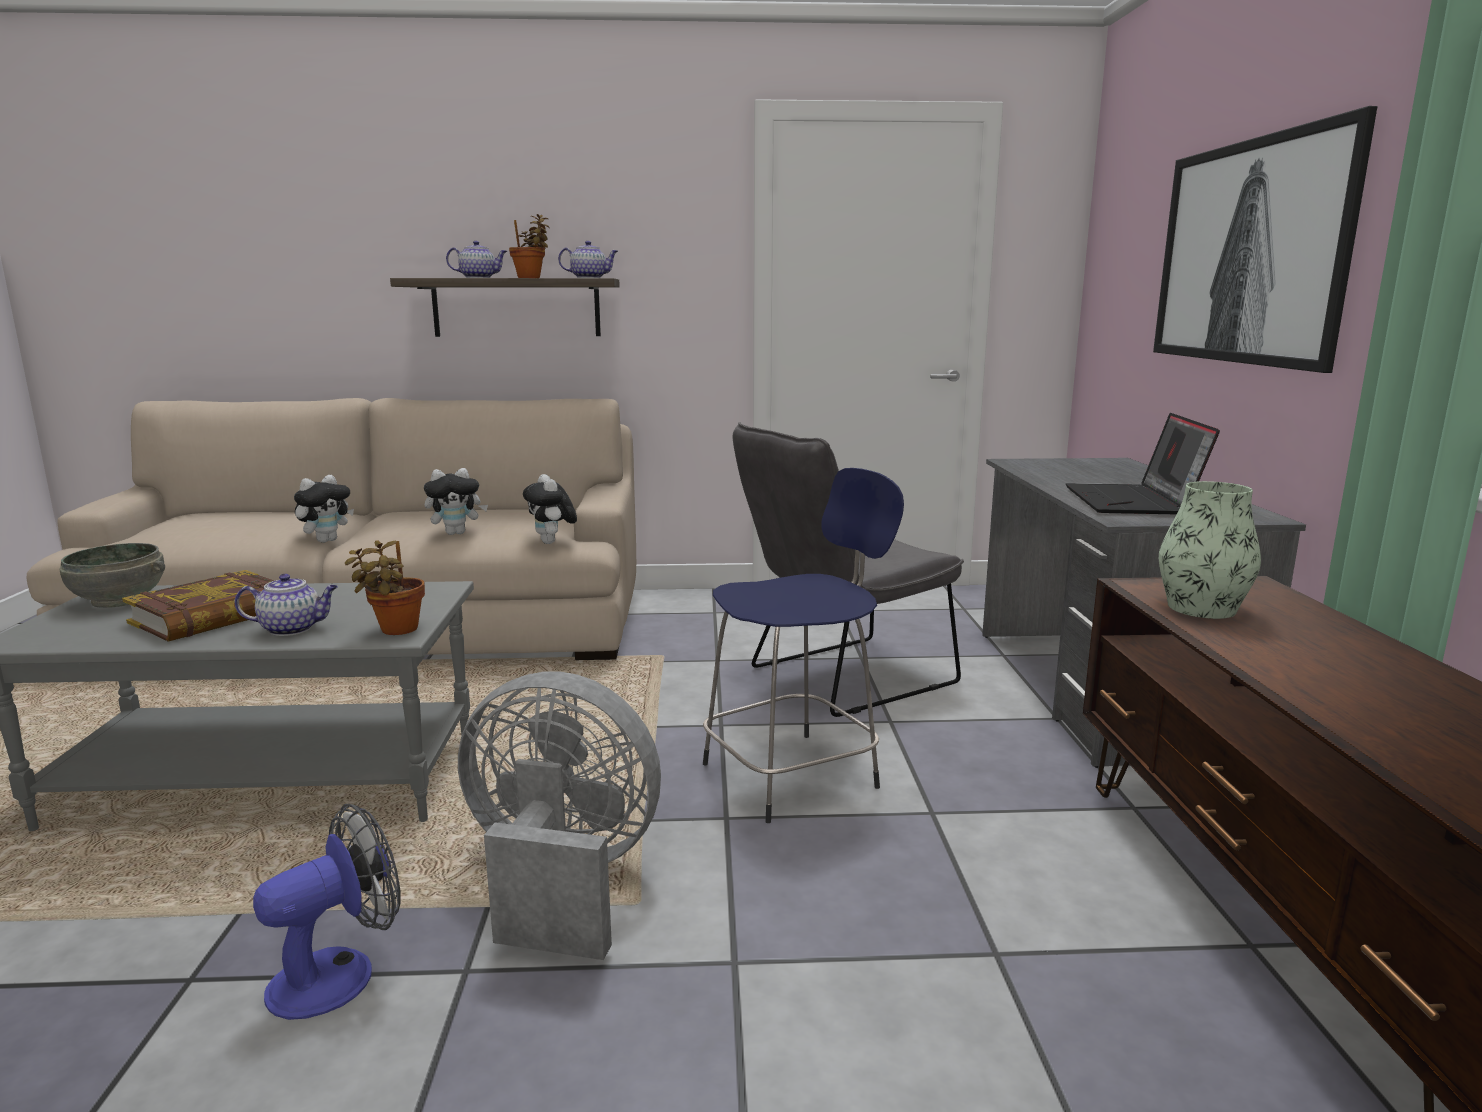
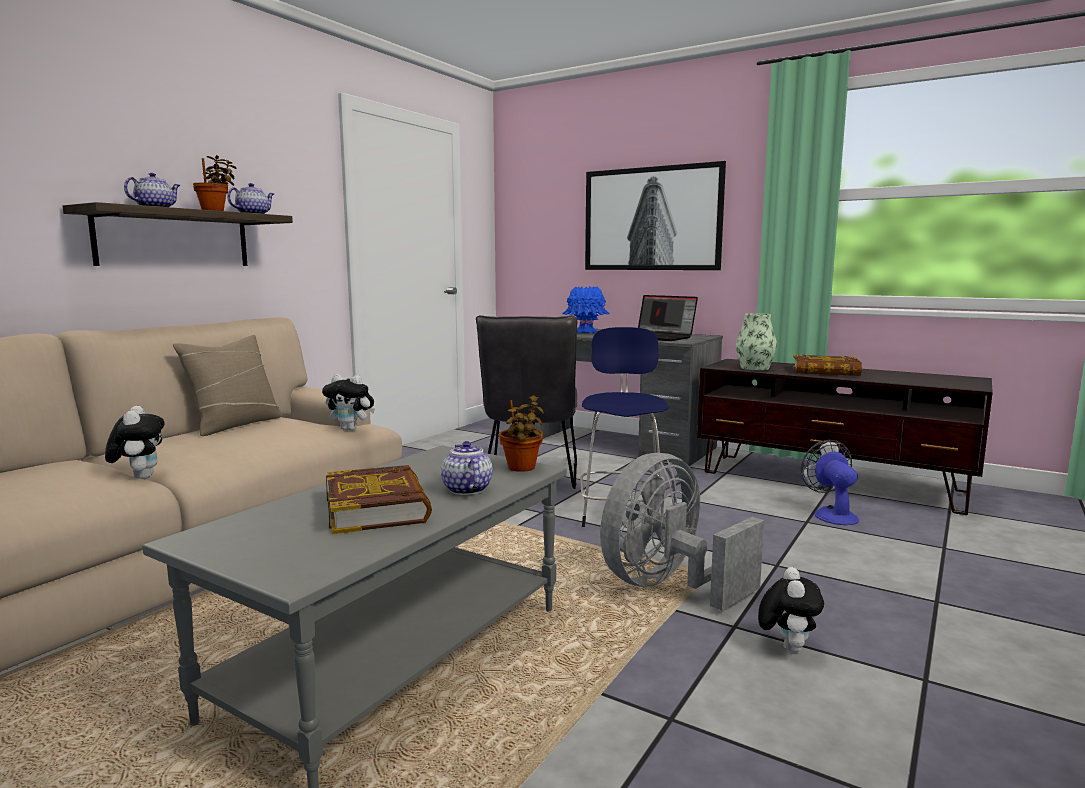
camera: 55 degrees left, 5 degrees down
grey bowl [60,543,165,608] -> none
teapot [234,574,338,636] -> teapot turned 45 degrees counterclockwise [441,441,493,495]
fan [253,804,400,1020] -> fan moved to [801,440,859,525]
plush toy [424,468,488,535] -> plush toy moved to [758,567,824,653]
none -> beige pillow [173,335,283,436]
none -> blue vase [562,286,610,333]
none -> book [793,355,862,376]

